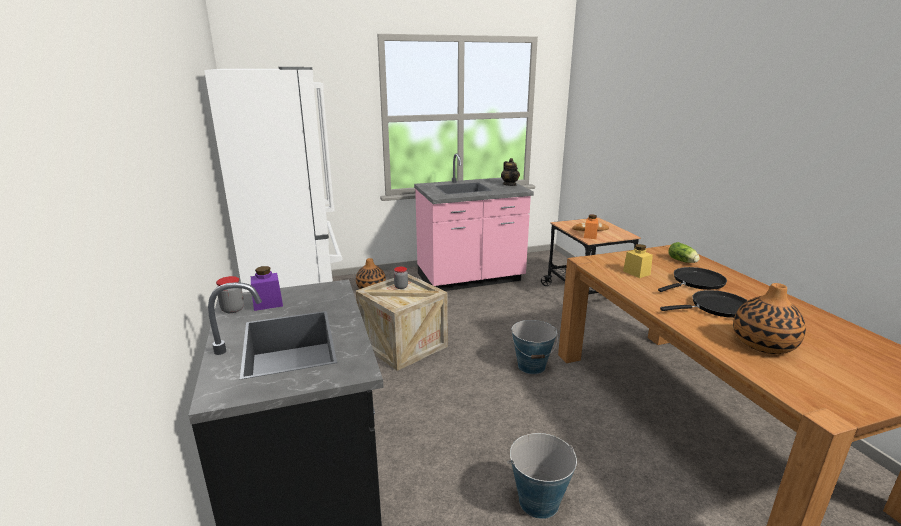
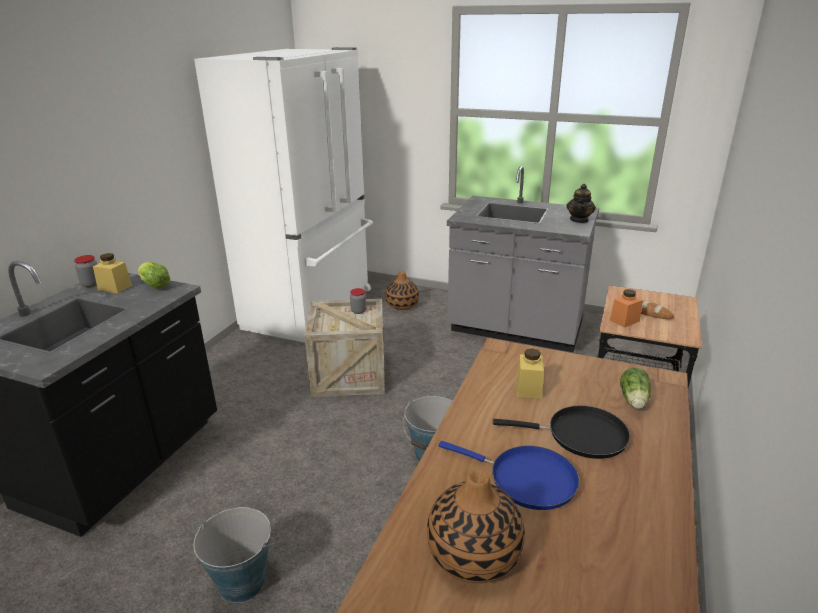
camera: 40 degrees right, 5 degrees up
purple jar [251,266,283,311] -> yellow jar [93,253,132,293]
pink counter [414,153,534,291] -> grey counter [447,166,599,352]
black frying pan [660,290,748,318] -> blue frying pan [439,441,579,510]
none -> lettuce [138,262,170,289]

